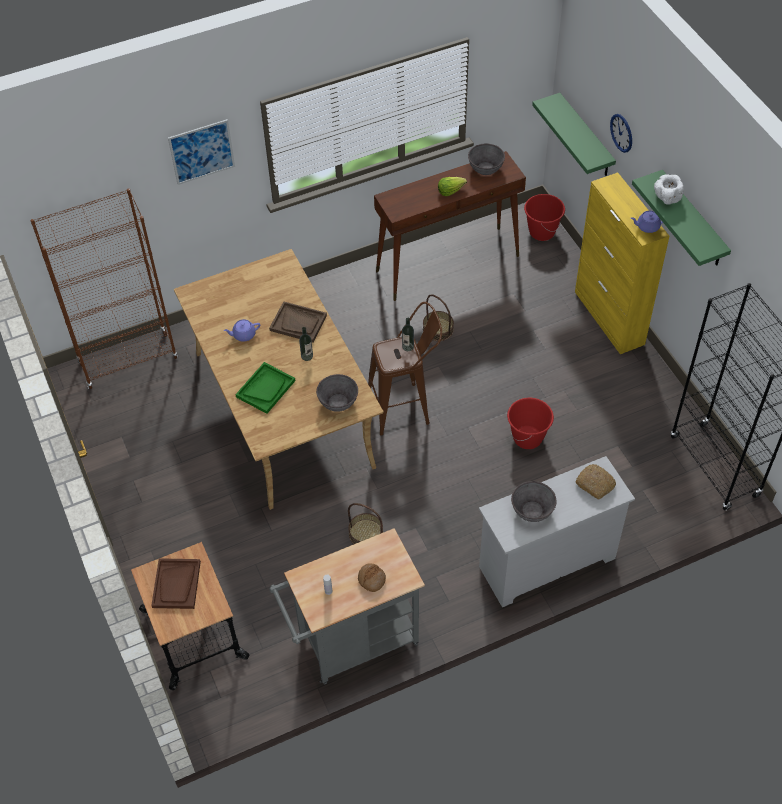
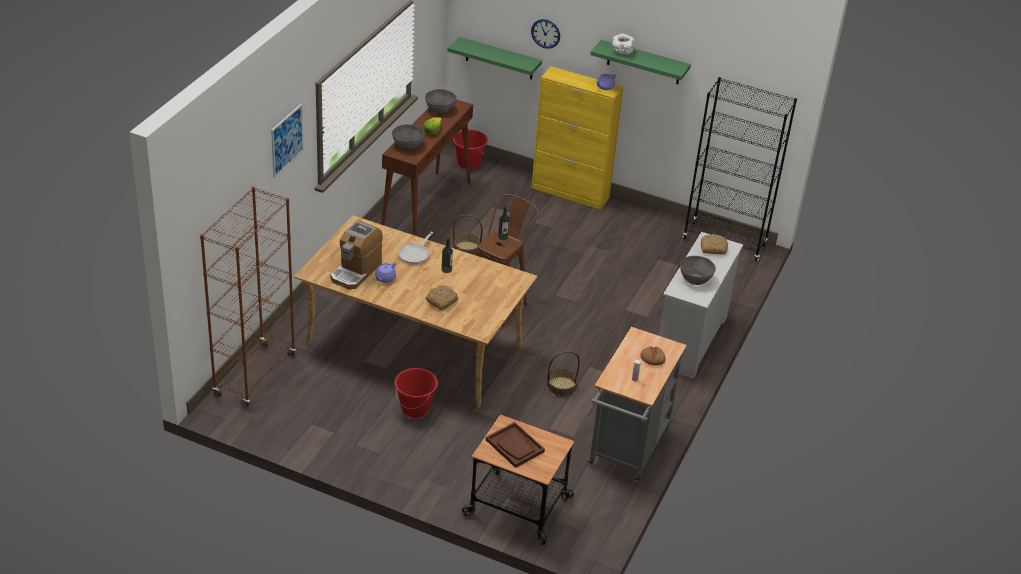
camera: 45 degrees left, 15 degrees down
green tray [235,362,296,414] -> bread [426,285,458,310]
brown tray [269,301,327,343] -> frying pan [398,232,433,264]
grey bowl [316,374,358,412] -> grey bowl moved to [392,124,425,150]
red bucket [507,398,554,449] -> red bucket moved to [394,368,438,418]
none -> coffee machine [330,220,383,289]

